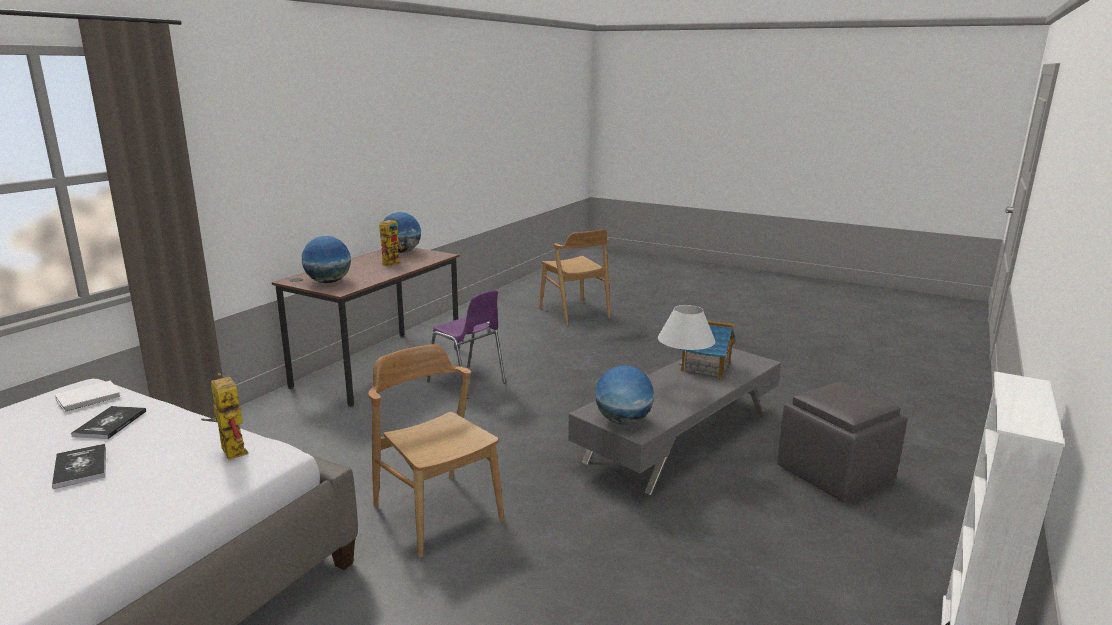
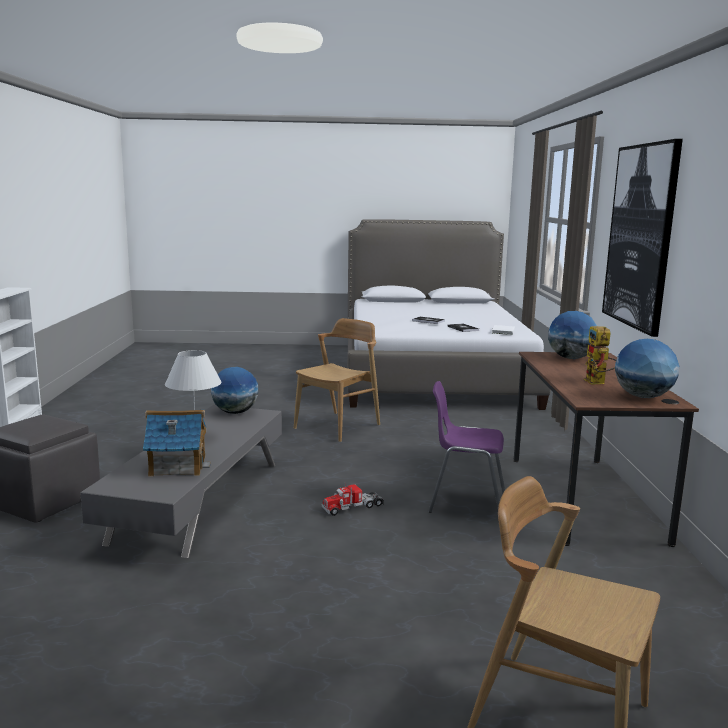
camera: 150 degrees right, 5 degrees down
toy robot [201,373,248,460] -> none
brown chair [368,344,504,557] -> brown chair turned 75 degrees counterclockwise [294,318,380,442]
none -> toy truck [322,482,384,516]
none -> picture [602,139,683,337]

